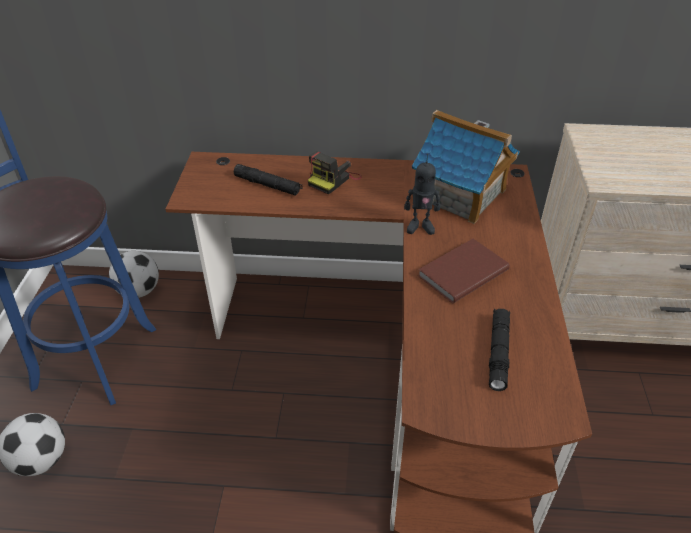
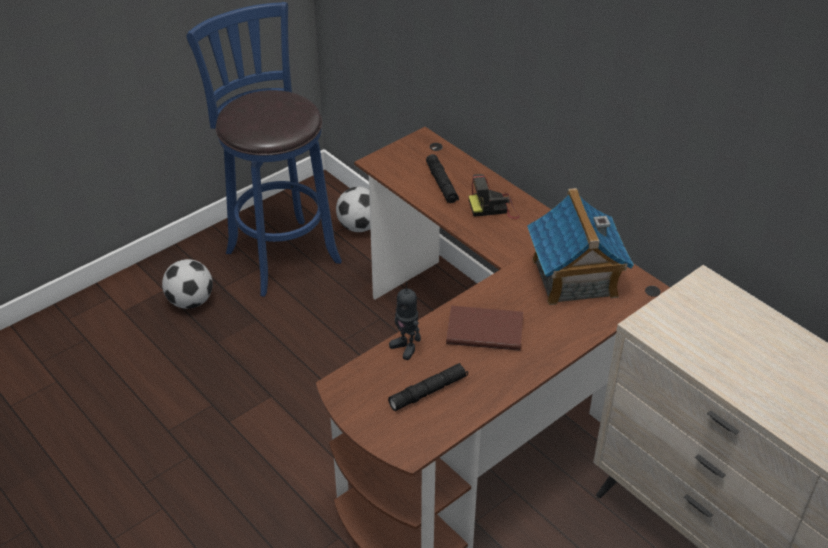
camera: 45 degrees right, 0 degrees up
toy robot [404,154,440,235] -> toy robot moved to [389,282,421,360]

